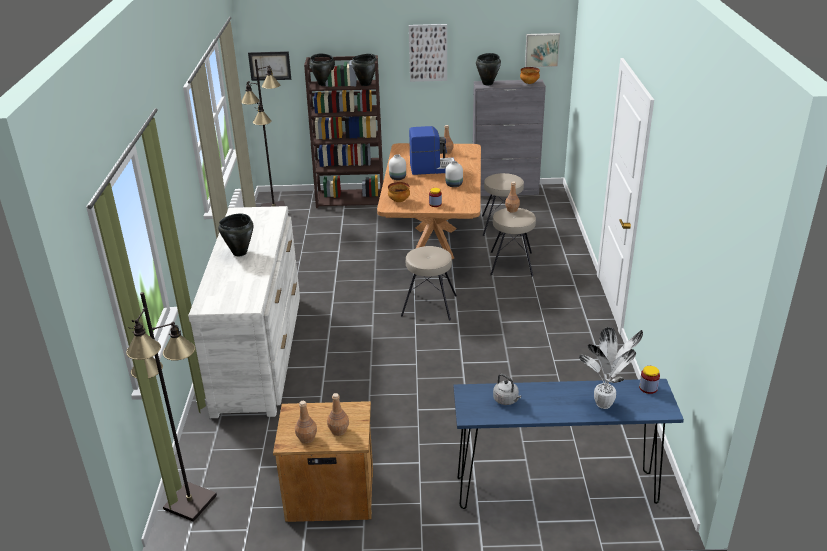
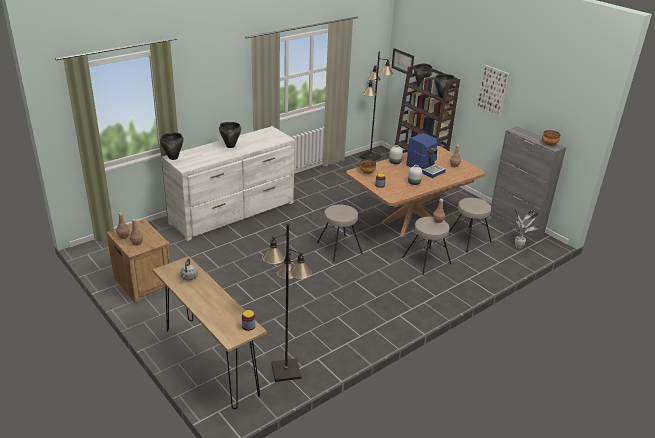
camera: 50 degrees right, 0 degrees up
black floor lamp [126,292,217,522] -> black floor lamp moved to [262,223,312,382]
blue console table [454,379,684,509] -> brown console table [153,256,267,409]
black cooking pot [476,53,501,85] -> black cooking pot moved to [160,133,184,160]
picture [525,33,560,67] -> none
potted plant [579,327,643,409] -> potted plant moved to [515,209,540,248]

